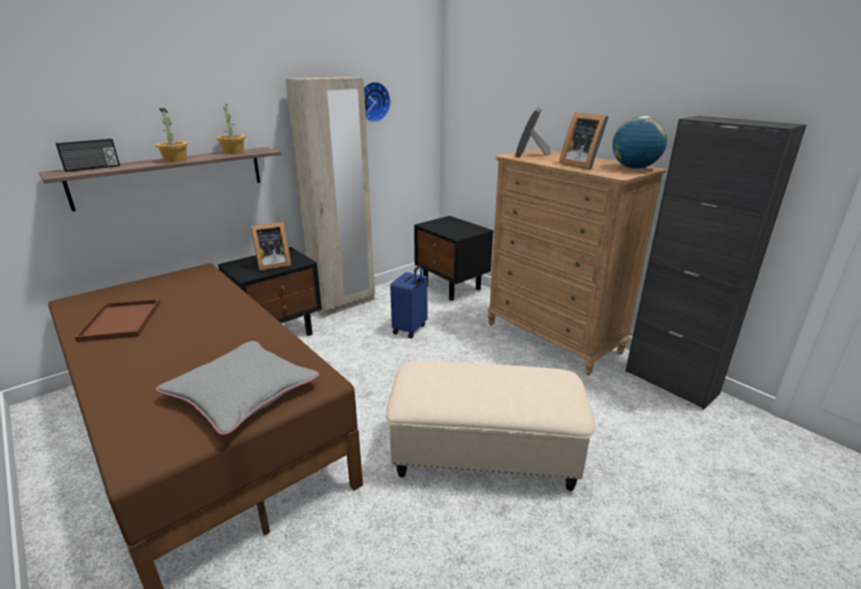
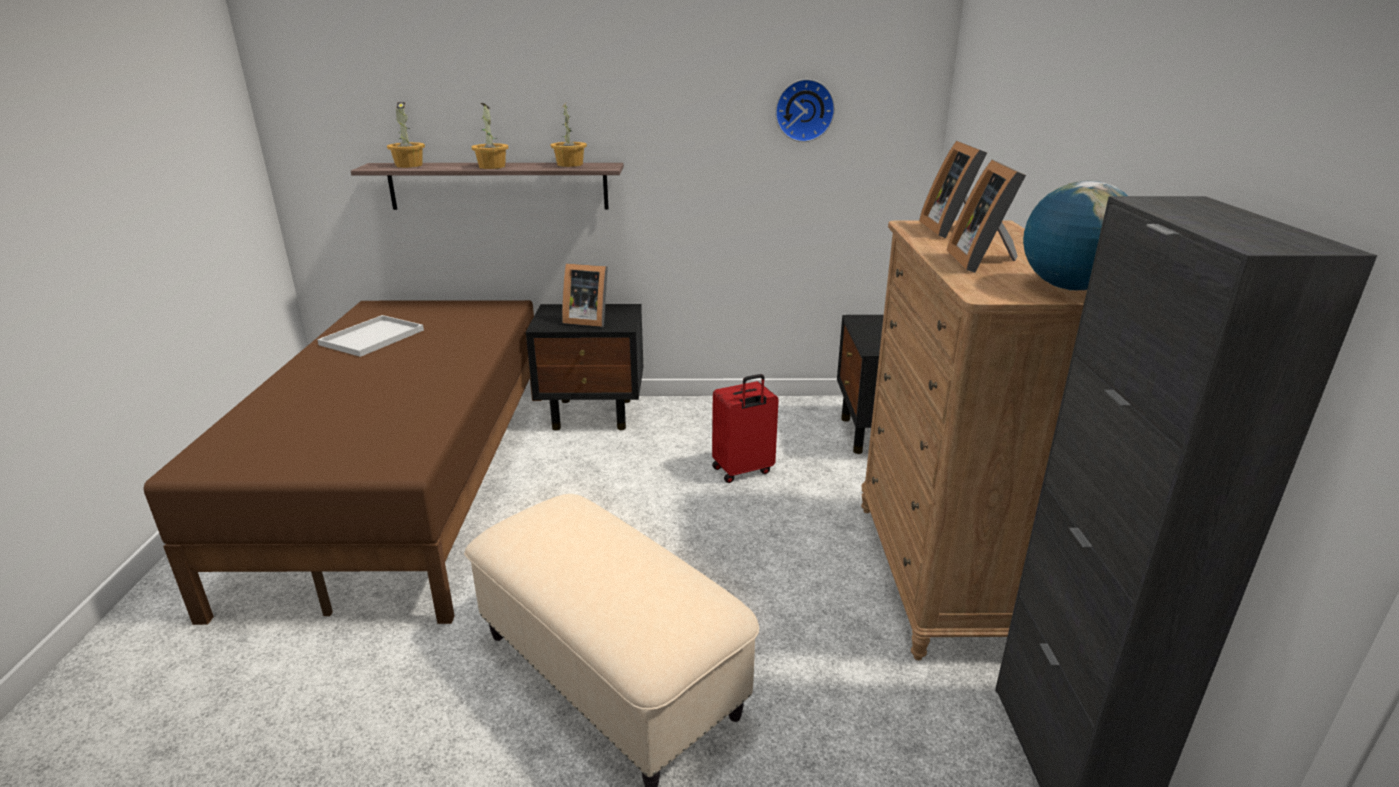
camera: 40 degrees right, 0 degrees up
radio [56,138,120,172] -> potted plant [387,102,425,168]
brown tray [75,299,160,342] -> white tray [317,315,424,357]
grey pillow [156,341,319,435] -> none
beige wardrobe [286,77,375,317] -> none
blue suitcase [390,264,428,338] -> red suitcase [712,374,779,483]
picture frame [515,108,551,158] -> picture frame turned 60 degrees counterclockwise [919,141,987,238]

